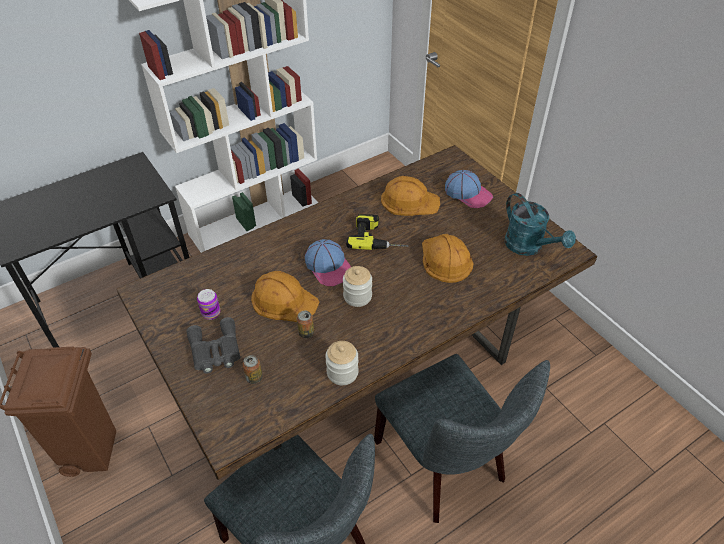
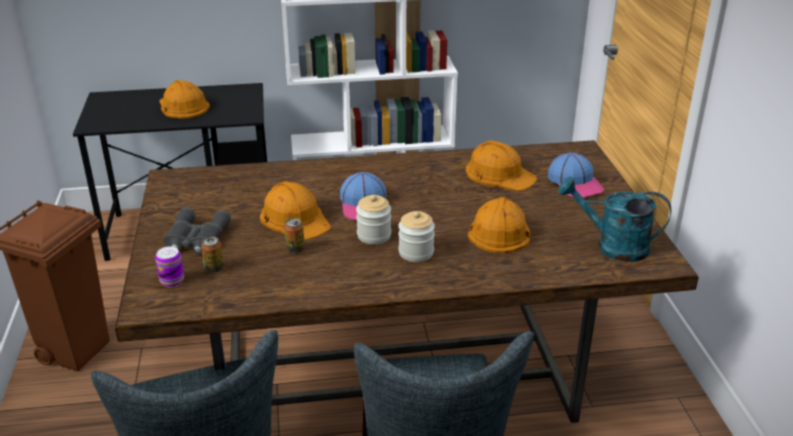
camera: 25 degrees right, 15 degrees down
can [197,289,220,320] -> can moved to [155,246,184,287]
jar [325,341,359,385] -> jar moved to [398,211,435,262]
power drill [346,214,409,250] -> none
turquoise watering can [505,193,576,256] -> turquoise watering can turned 120 degrees clockwise [558,176,671,262]
none -> orange hard hat [159,80,210,119]

